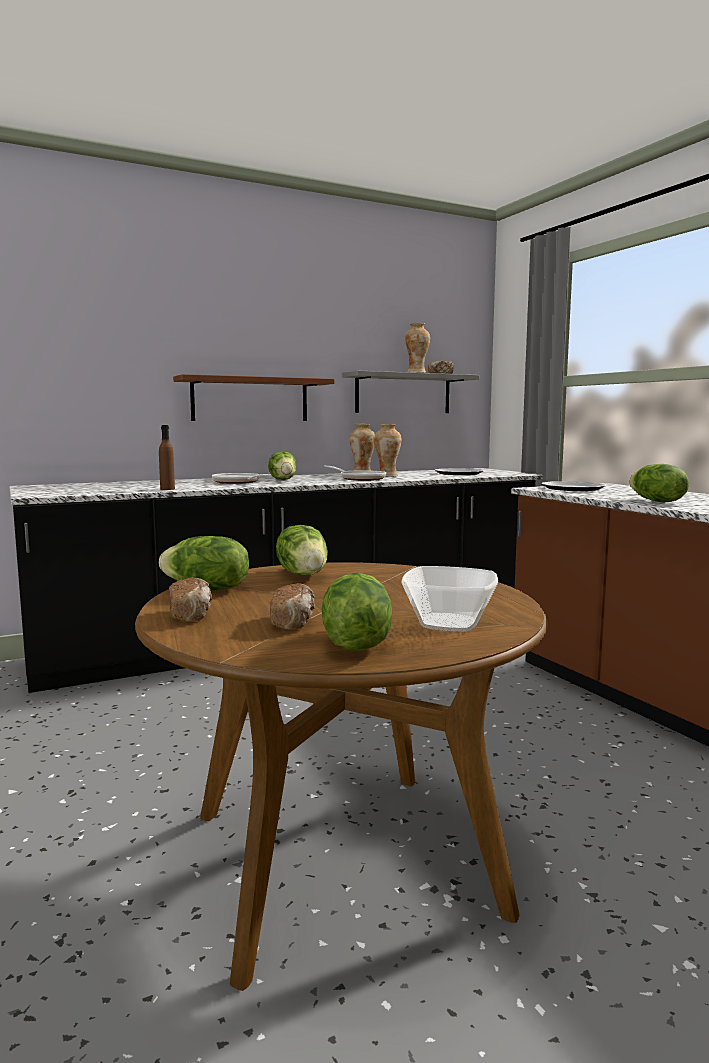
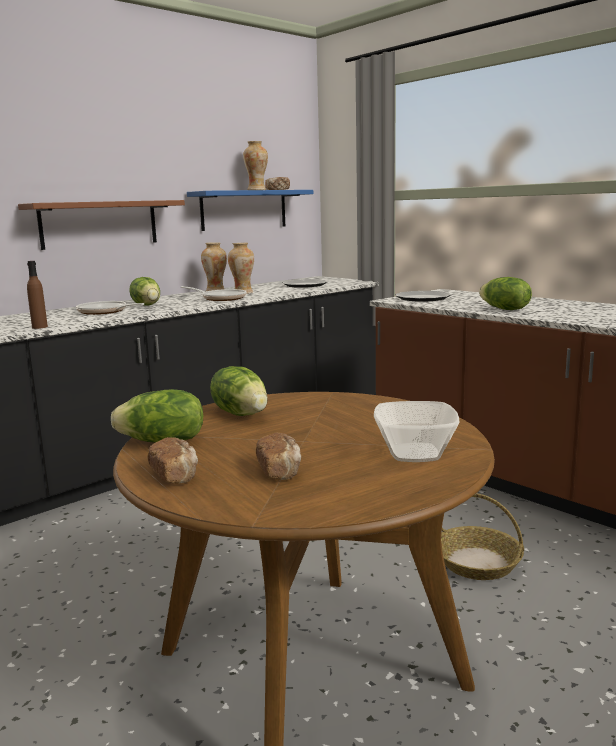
camera: 15 degrees left, 5 degrees up
lettuce [322,573,392,651] -> none
grey shelf [342,371,479,413] -> blue shelf [187,190,313,231]
none -> basket [441,493,524,580]

